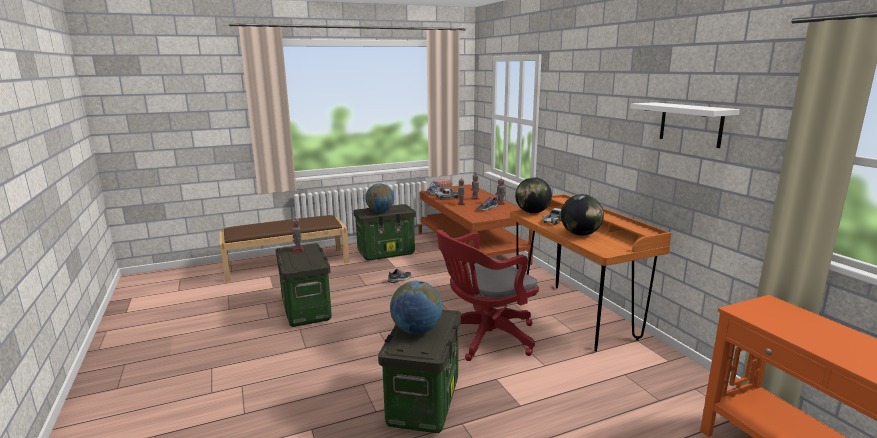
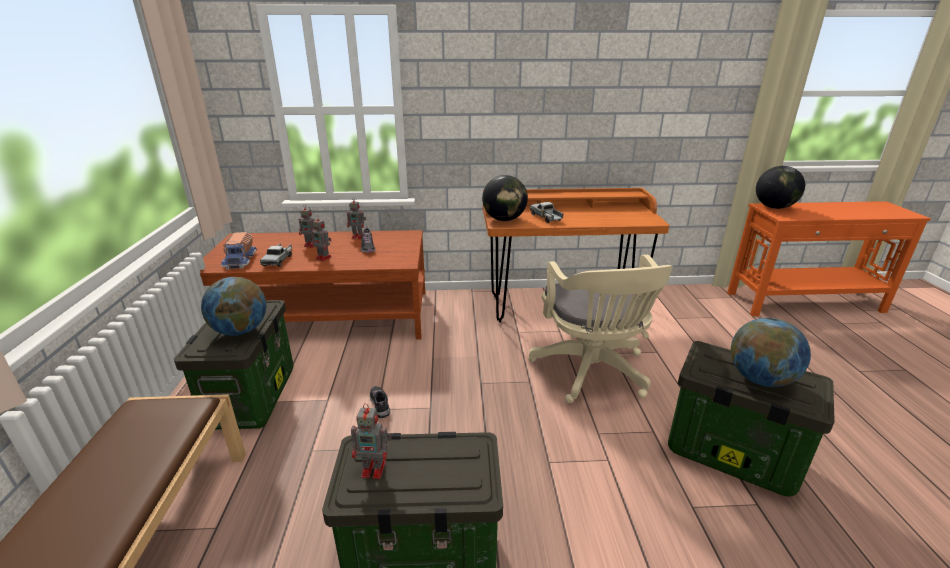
camera: 70 degrees left, 10 degrees up
red office chair [436,230,539,361] -> beige office chair [528,255,673,403]
globe [561,194,604,236] -> globe moved to [756,166,805,209]
white shelf [630,102,740,148] -> none

